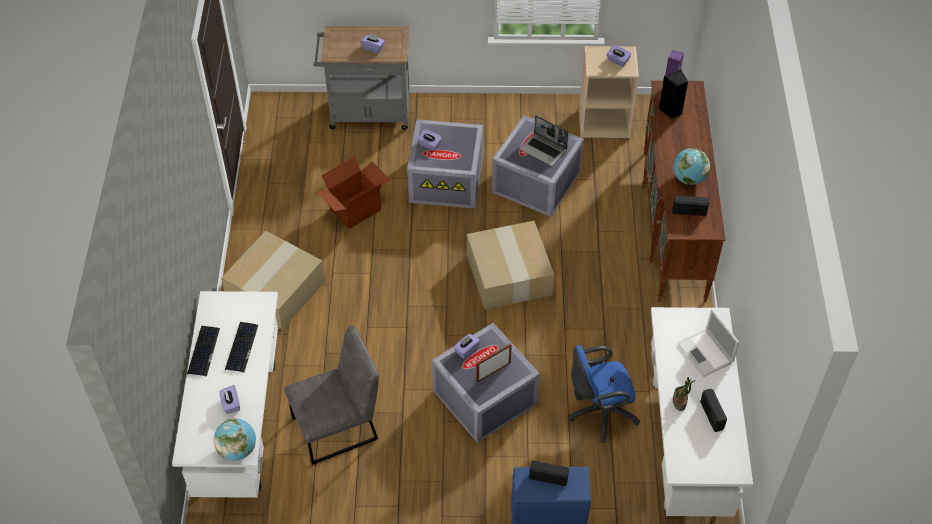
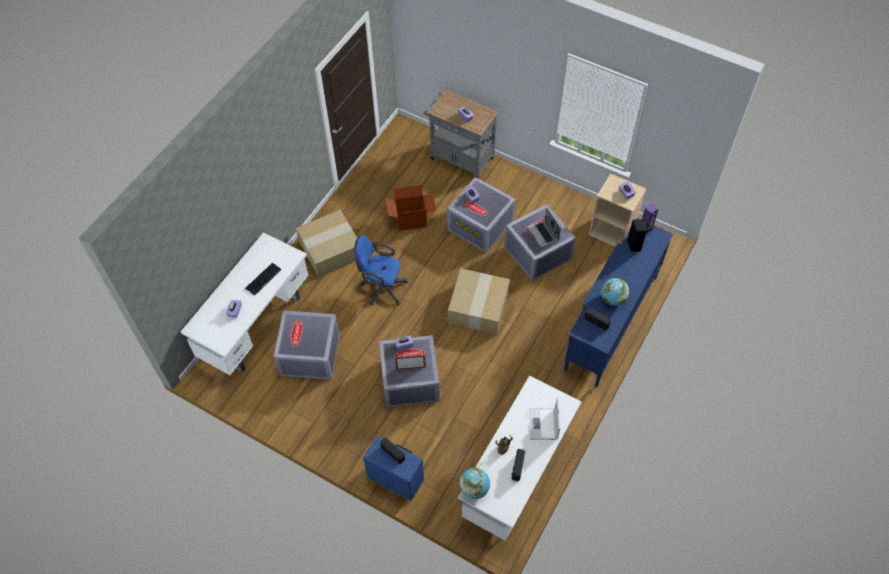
camera: 30 degrees right, 5 degrees up
keyboard [187,326,220,377] -> none
globe [214,418,256,461] -> globe moved to [460,468,490,499]
grey chair [284,326,379,465] -> grey storage box [274,310,340,380]
blue office chair [568,345,640,443] -> blue office chair moved to [354,235,408,306]
brown cabinet [642,80,726,302] -> blue cabinet [564,218,673,388]

